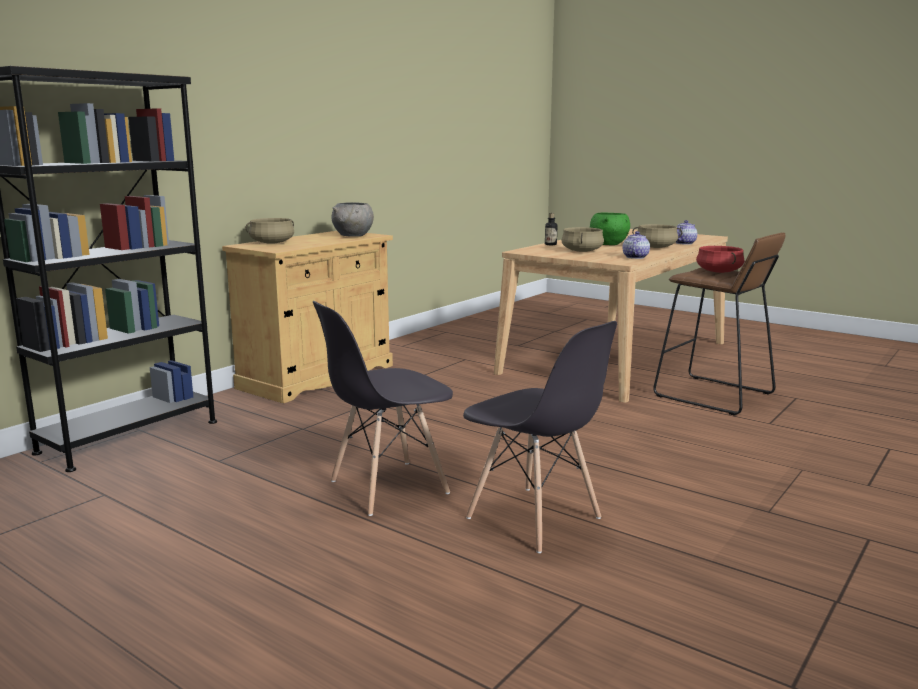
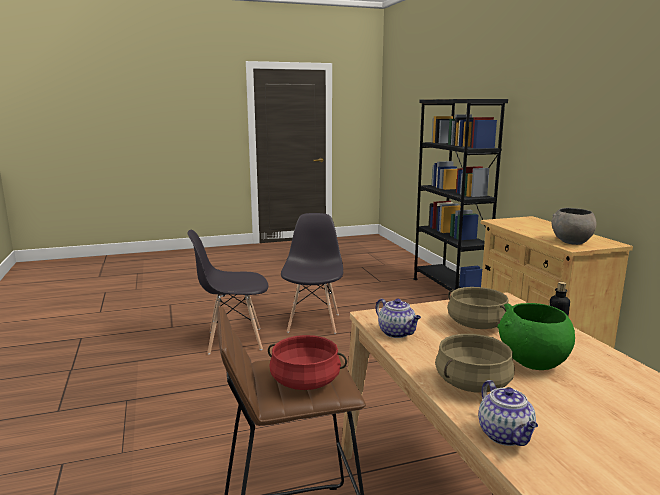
camera: 125 degrees right, 0 degrees up
beige cooking pot [246,218,294,244] -> none

